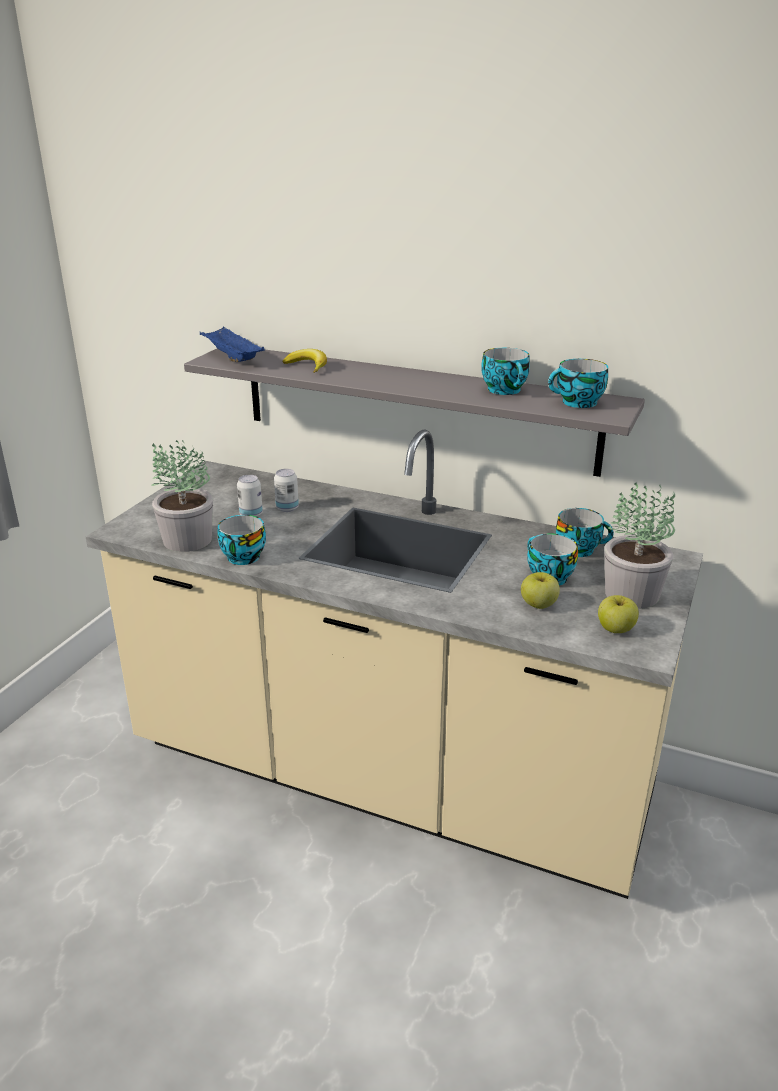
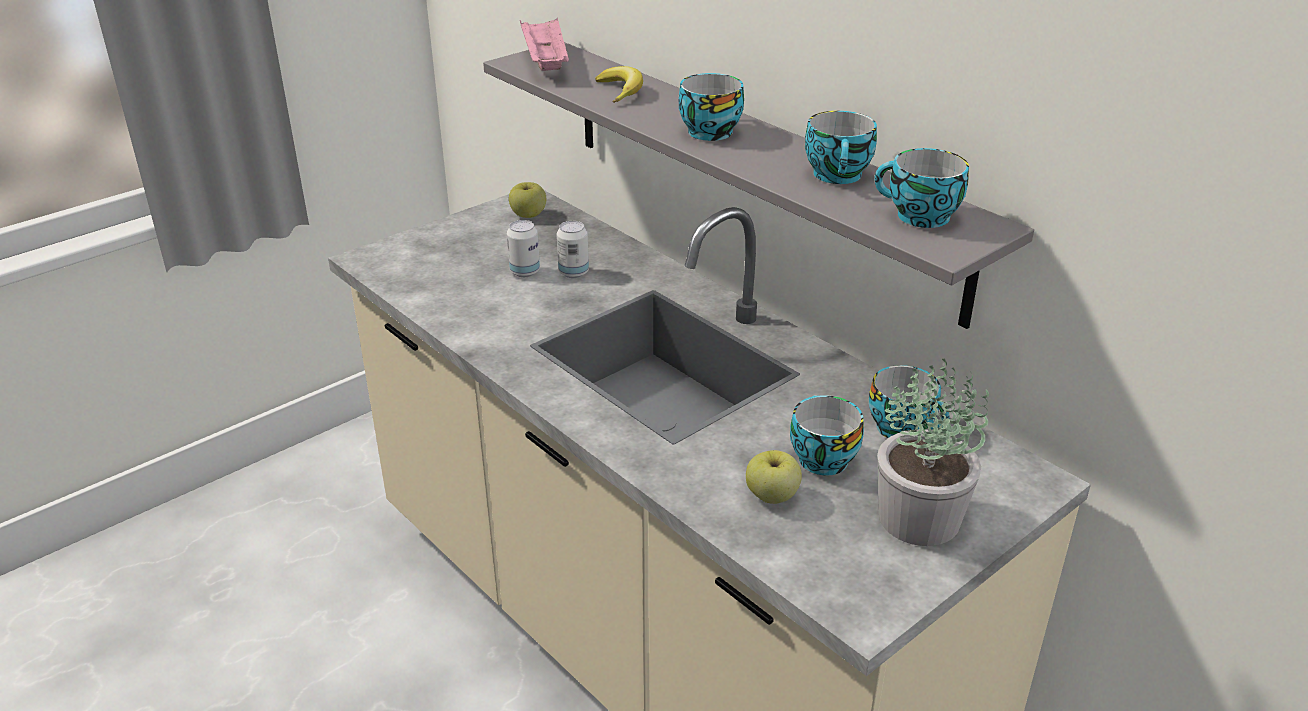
camera: 25 degrees right, 5 degrees up
potted plant [151,440,213,552] -> none
blue tray [200,327,265,362] -> pink tray [520,18,569,71]
cup [218,515,266,565] -> cup moved to [679,73,744,141]
apple [598,595,639,633] -> apple moved to [509,182,546,218]

